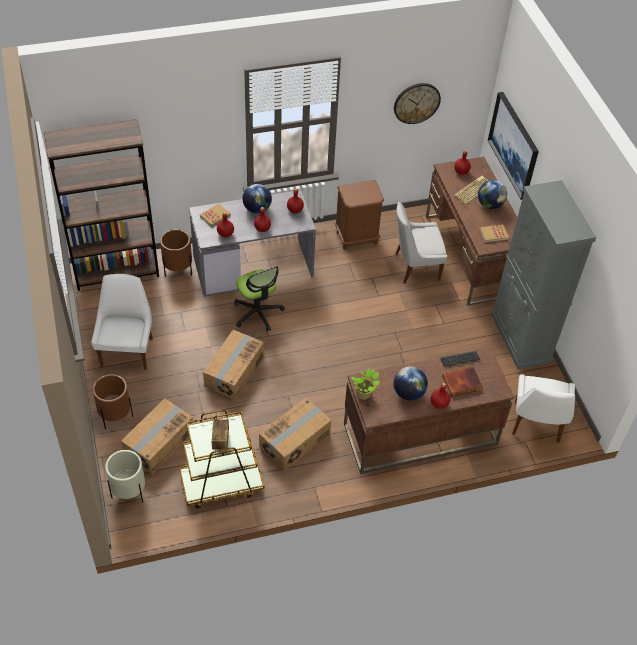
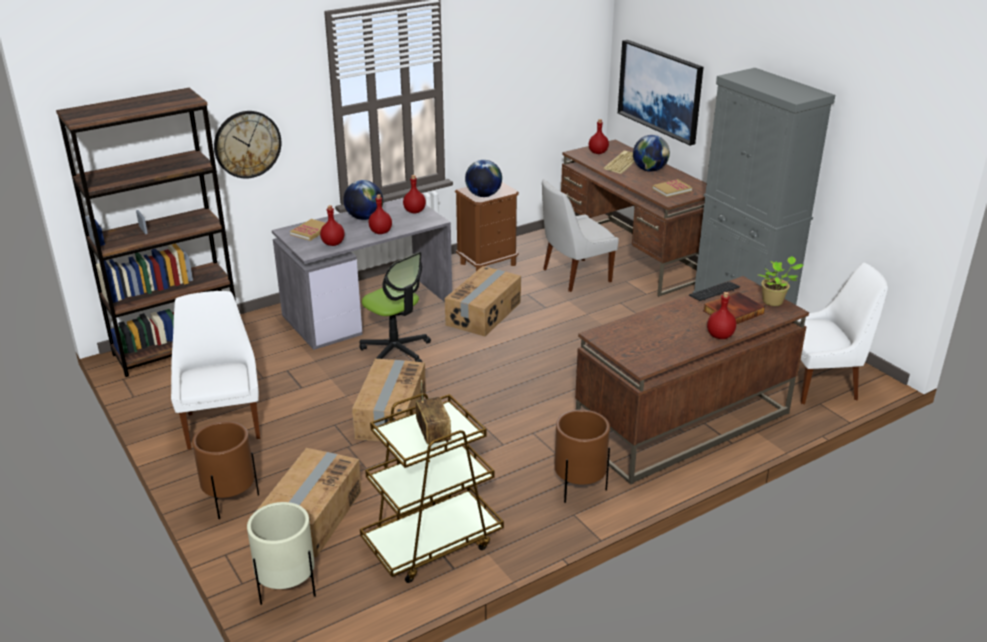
camera: 15 degrees left, 20 degrees down
brown planter [160,229,192,277] -> brown planter moved to [554,410,610,503]
cardboard box [259,398,331,471] -> cardboard box moved to [445,266,521,337]
potted plant [351,368,380,400] -> potted plant moved to [758,256,804,306]
wall clock [394,83,441,124] -> wall clock moved to [214,111,281,178]
globe [394,366,428,401] -> globe moved to [465,160,502,197]
white chair [512,374,575,443] -> white chair turned 90 degrees counterclockwise [797,263,888,404]

